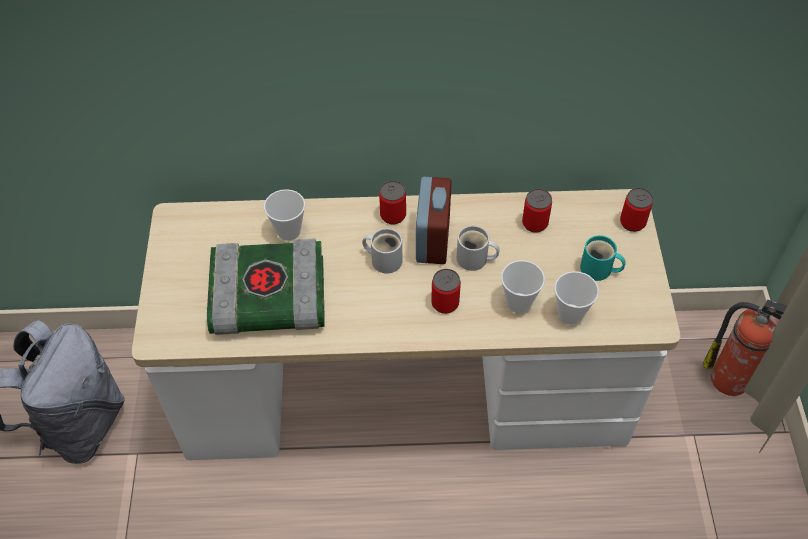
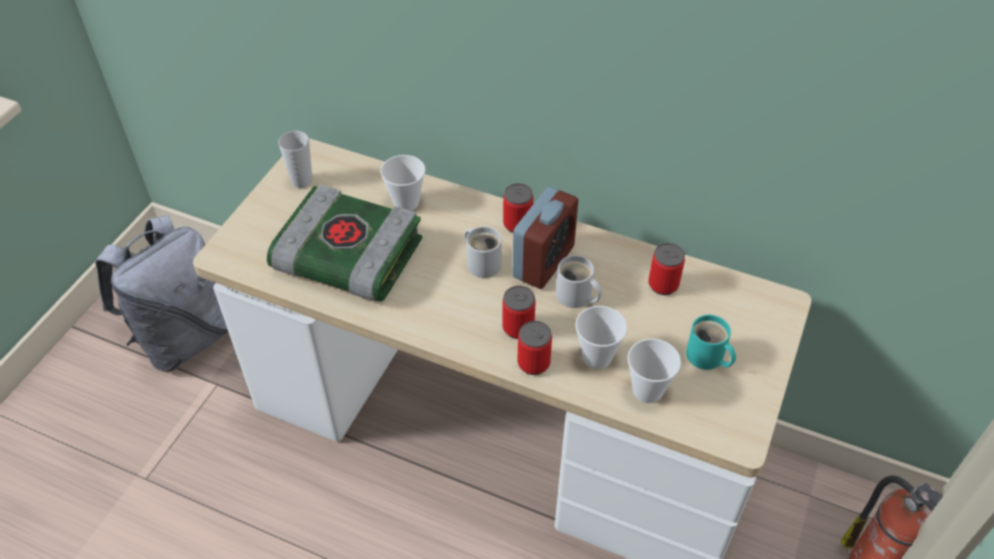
camera: 25 degrees right, 5 degrees down
can [620,188,653,232] -> can moved to [517,321,552,375]
none -> cup [278,131,312,188]

